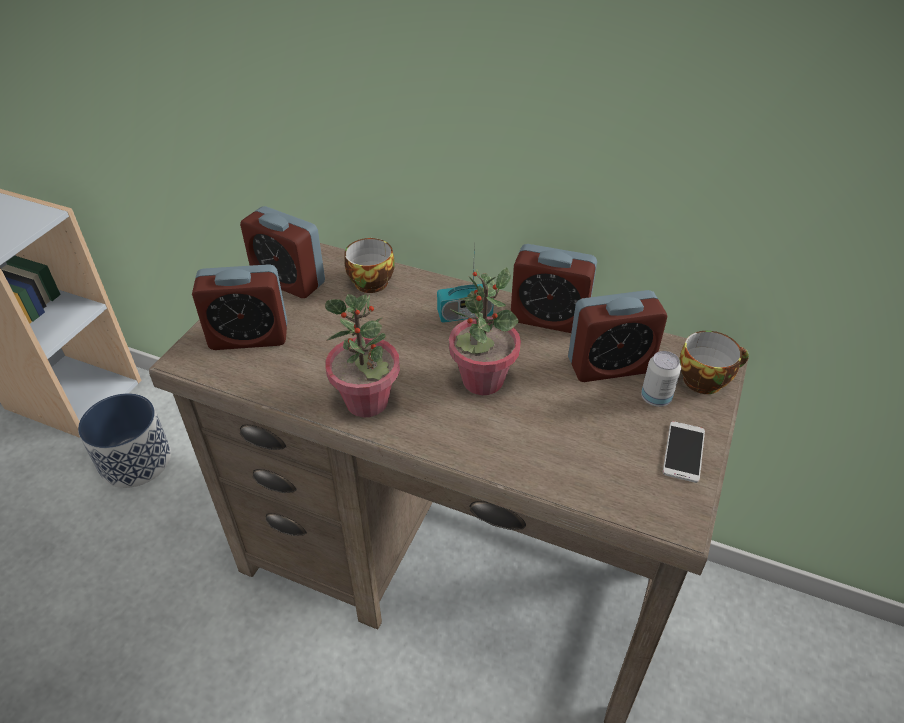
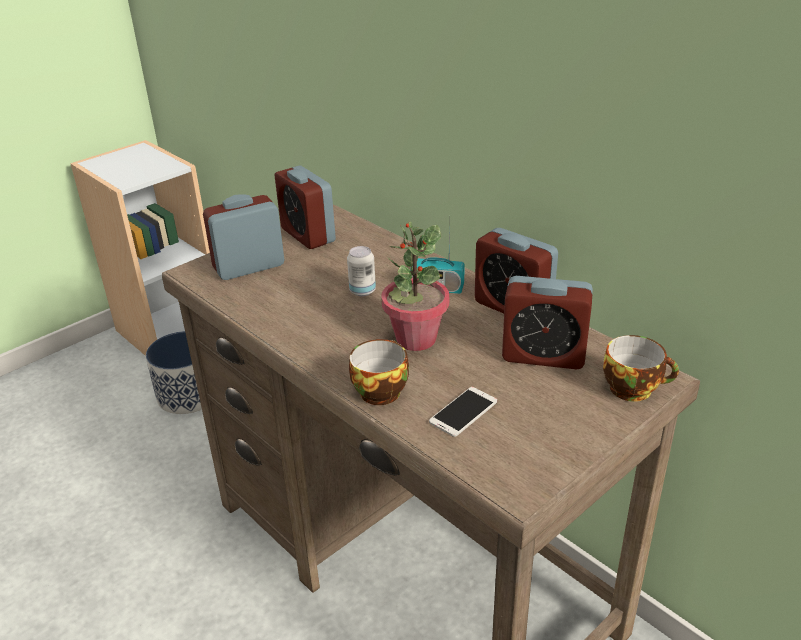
camera: 25 degrees right, 10 degrees down
alarm clock [192,264,287,350] -> alarm clock turned 135 degrees clockwise [203,194,284,280]
potted plant [325,294,400,418] -> none
cup [344,238,395,293] -> cup moved to [349,339,409,405]
can [641,351,681,407] -> can moved to [347,246,376,296]
phone [663,421,705,483] -> phone moved to [429,387,497,437]

